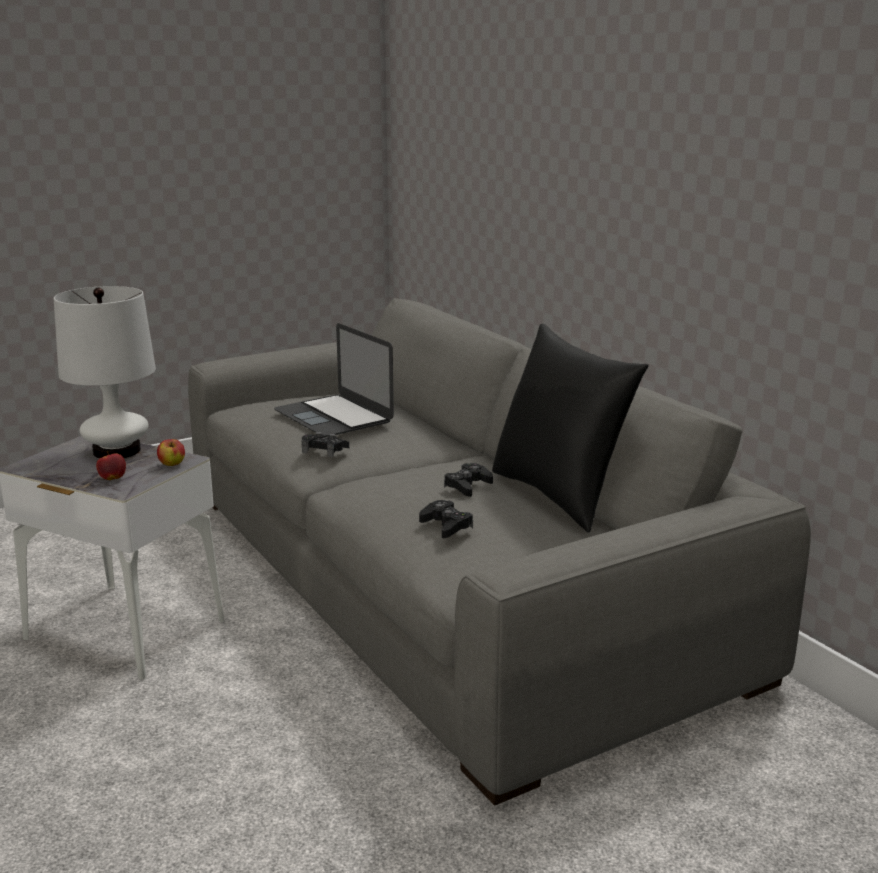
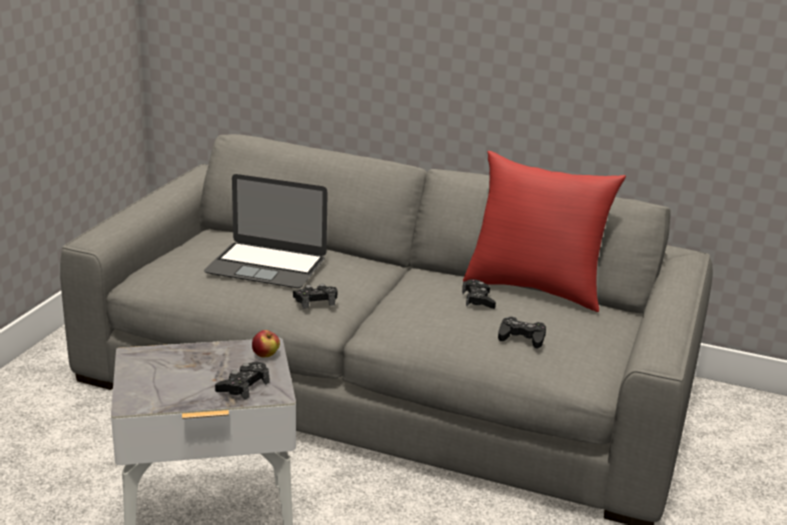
camera: 40 degrees left, 5 degrees up
white table lamp [54,286,156,458] -> none
apple [96,451,126,480] -> black game controller [215,361,269,400]
black pillow [492,324,649,533] -> red pillow [463,151,626,312]

